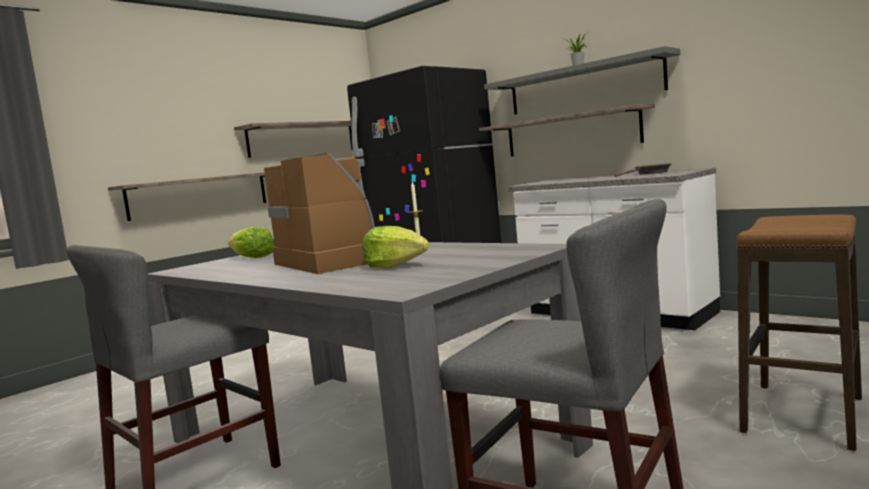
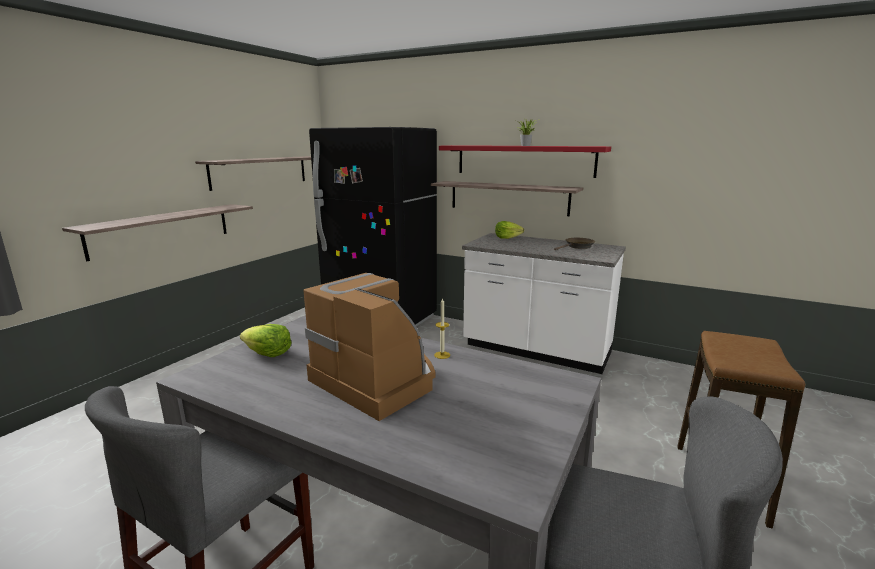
camera: 15 degrees left, 10 degrees up
lettuce [362,226,429,268] -> lettuce moved to [495,221,524,239]
grey shelf [484,46,680,115] -> red shelf [439,145,611,178]

